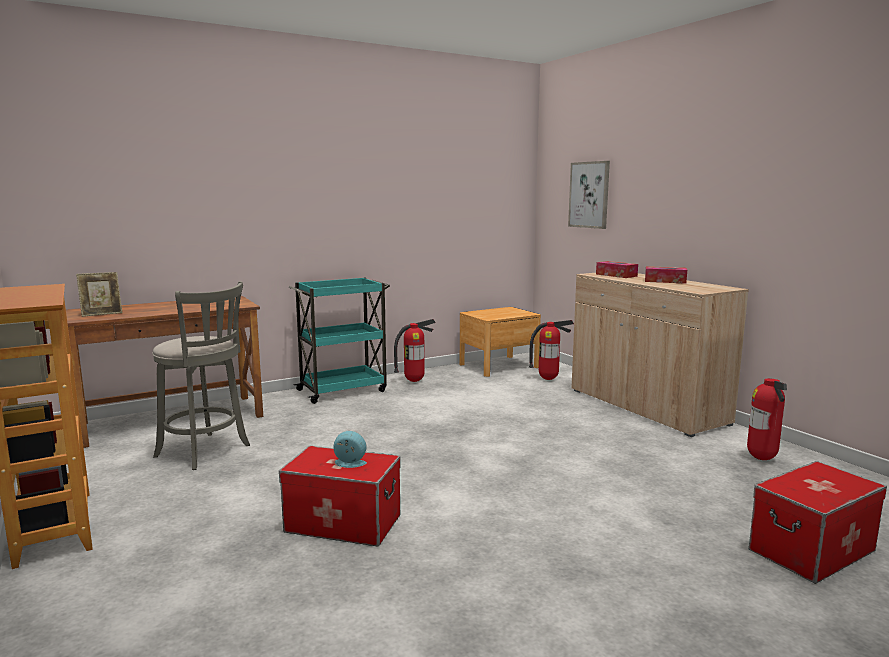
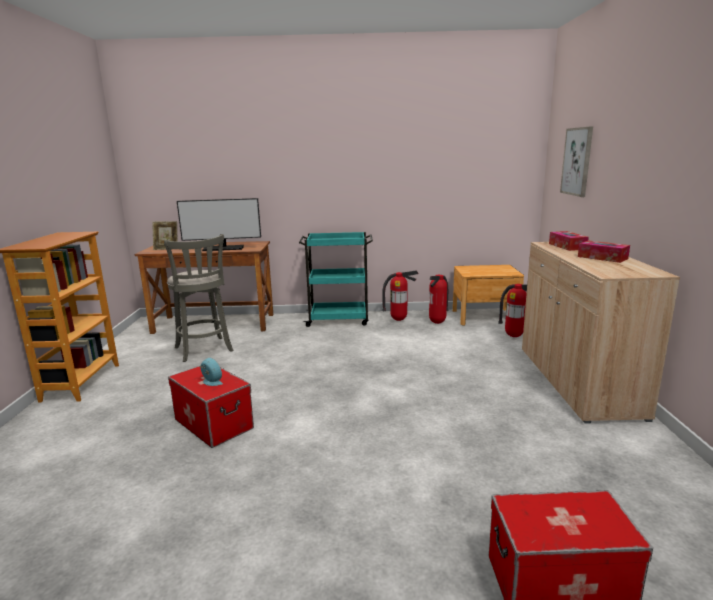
camera: 30 degrees right, 5 degrees up
fire extinguisher [747,378,787,460] -> fire extinguisher moved to [429,275,449,324]
none -> monitor [177,198,261,251]

